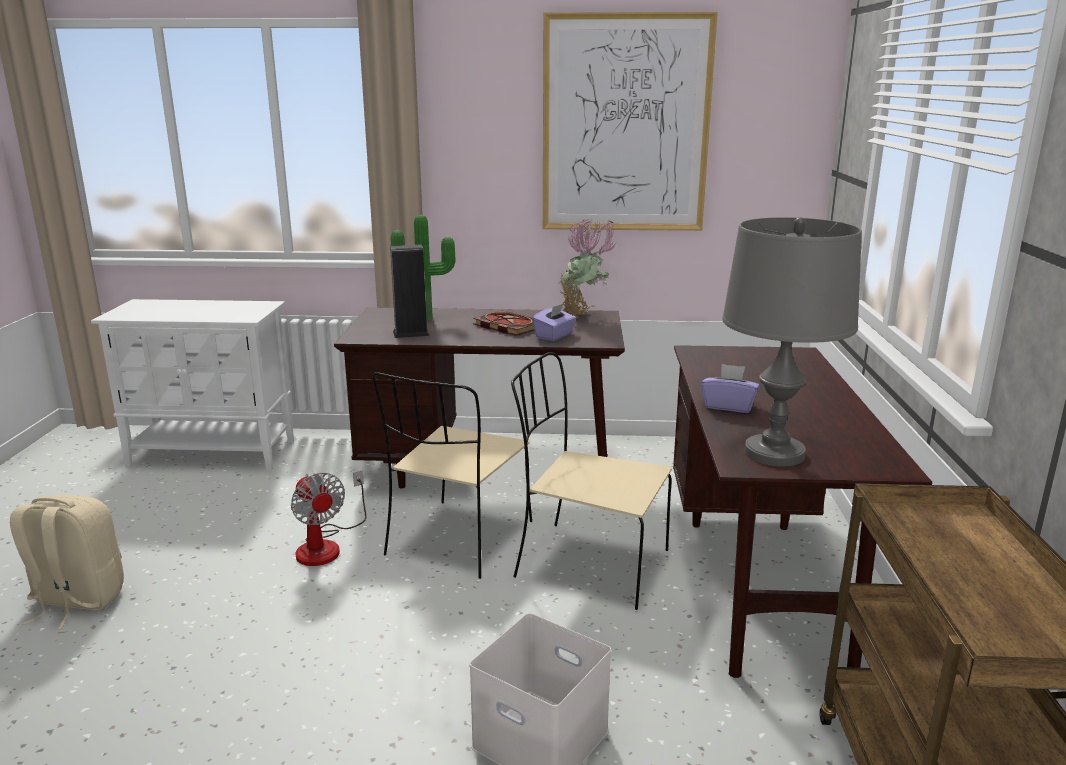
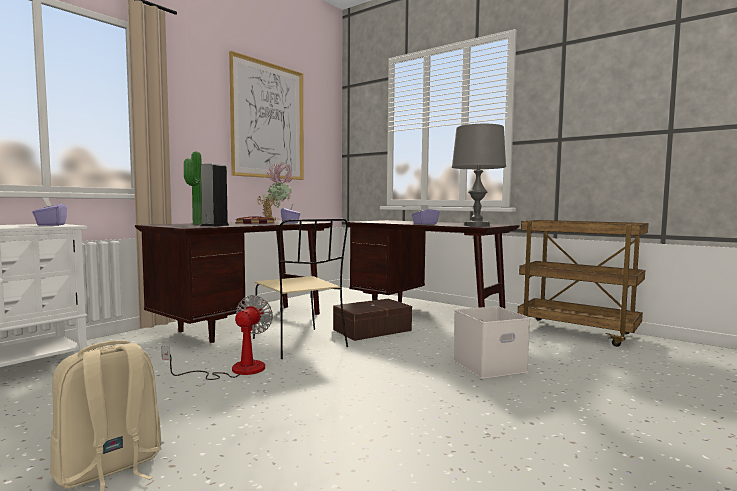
camera: 55 degrees left, 15 degrees down
fan [291,470,367,566] -> fan turned 75 degrees counterclockwise [162,295,273,380]
beige chair [511,352,672,610] -> brown storage box [333,299,412,341]
none -> purple tissue box [32,197,67,226]

